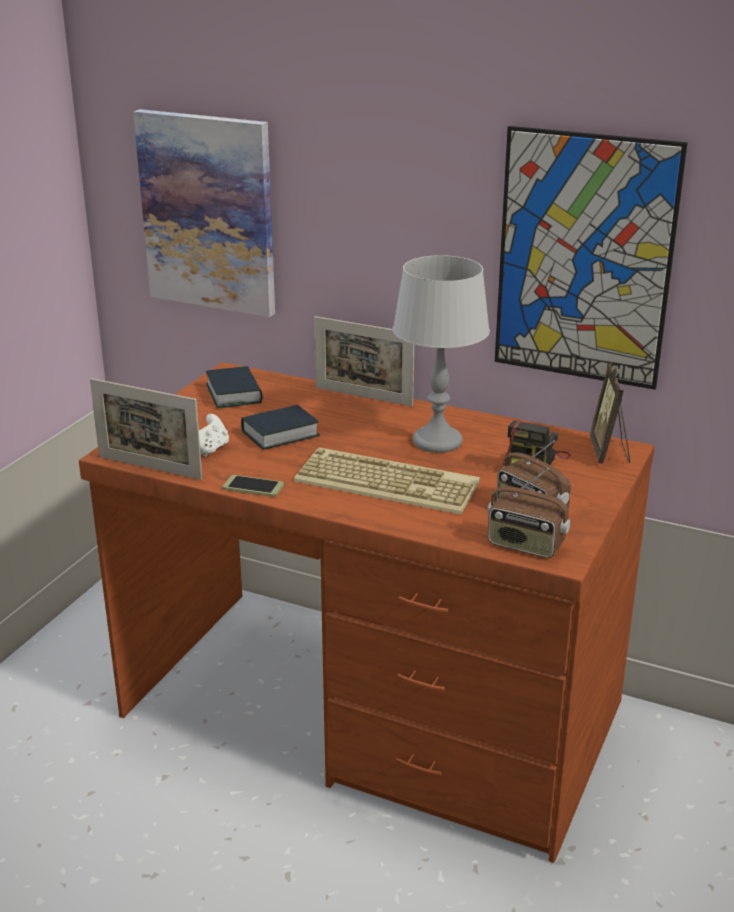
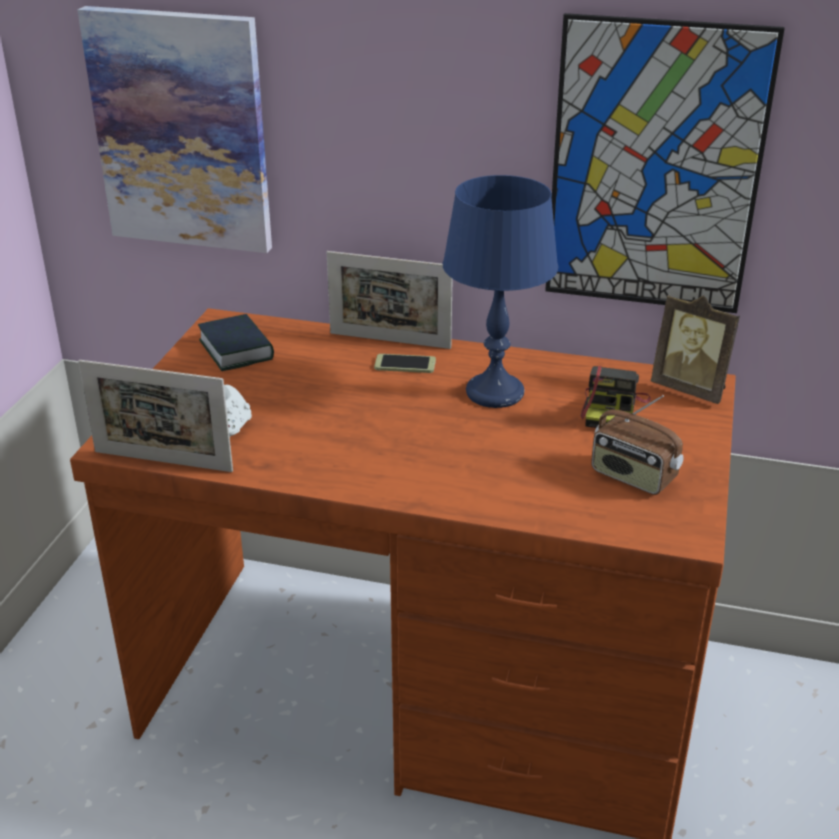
camera: 10 degrees left, 5 degrees up
phone [223,475,284,497] -> phone moved to [374,354,436,373]
book [241,405,320,450] -> none
keyboard [294,447,480,515] -> none
grey table lamp [393,255,490,453] -> blue table lamp [443,175,558,408]
radio [487,468,570,558] -> none
picture frame [590,363,630,464] -> picture frame turned 45 degrees counterclockwise [651,295,740,404]

